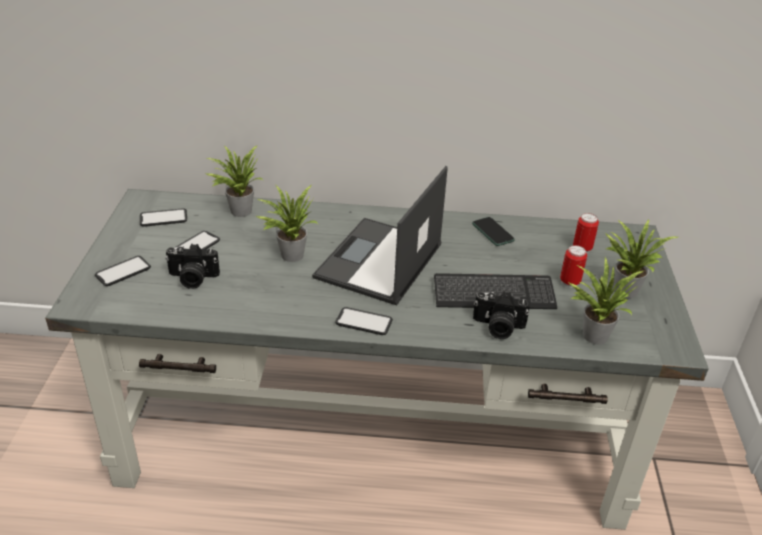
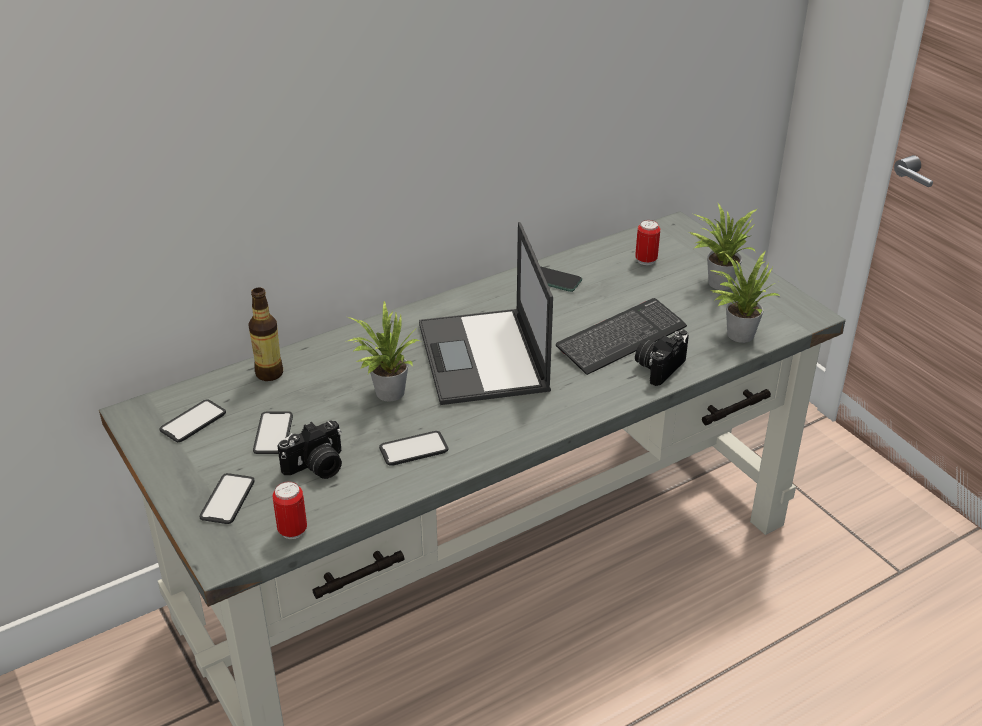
camera: 35 degrees left, 0 degrees up
potted plant [205,145,263,217] -> bottle [248,287,283,381]
phone [335,307,393,335] -> phone moved to [379,431,449,466]
camera [473,291,530,339] -> camera turned 150 degrees clockwise [635,329,689,386]
can [560,245,587,287] -> can moved to [272,481,307,539]

